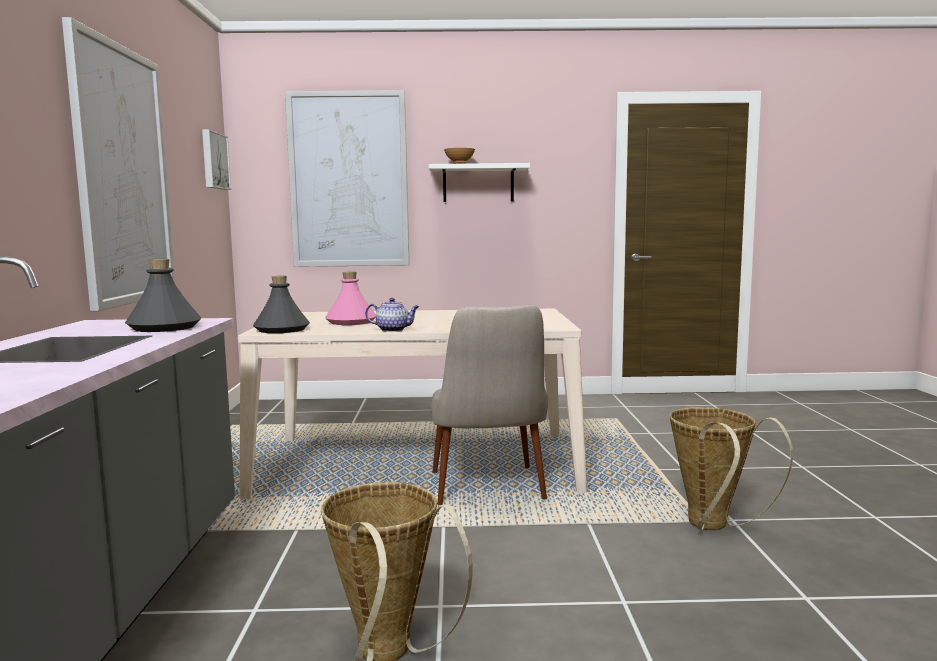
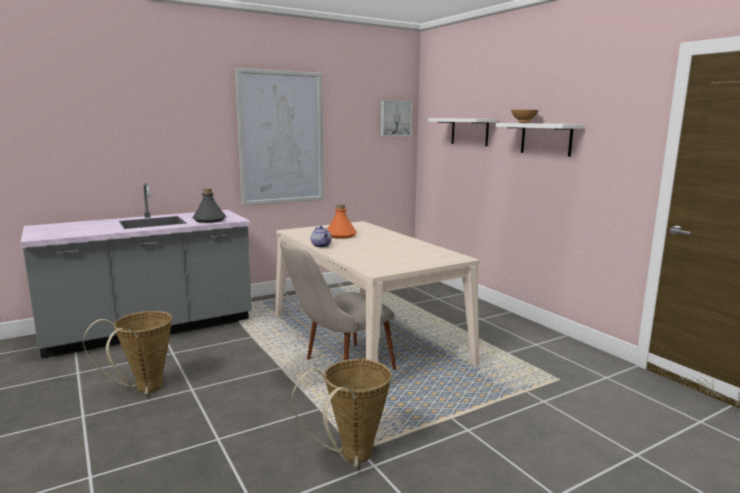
camera: 60 degrees right, 5 degrees up
grey bottle [253,276,310,333] -> none
picture [285,90,409,267] -> white shelf [428,118,496,146]
pink bottle [325,272,376,325] -> orange bottle [327,204,357,239]

